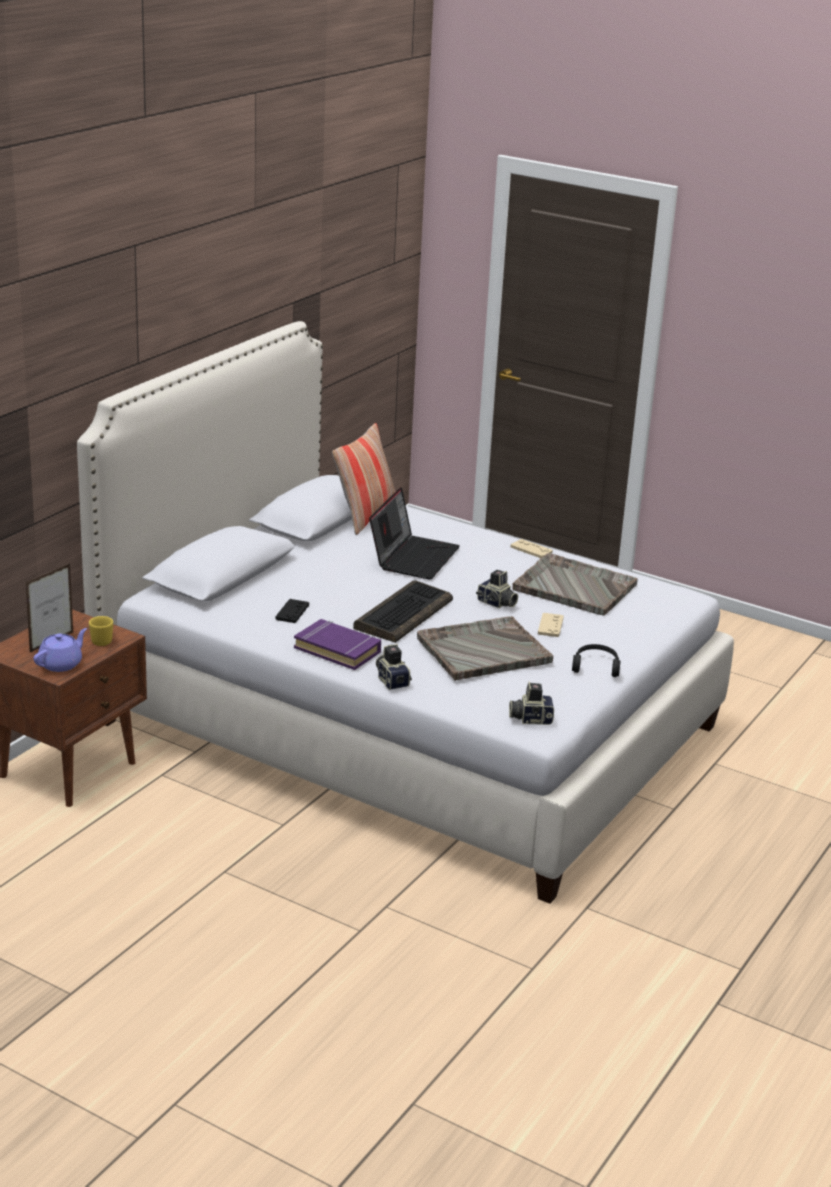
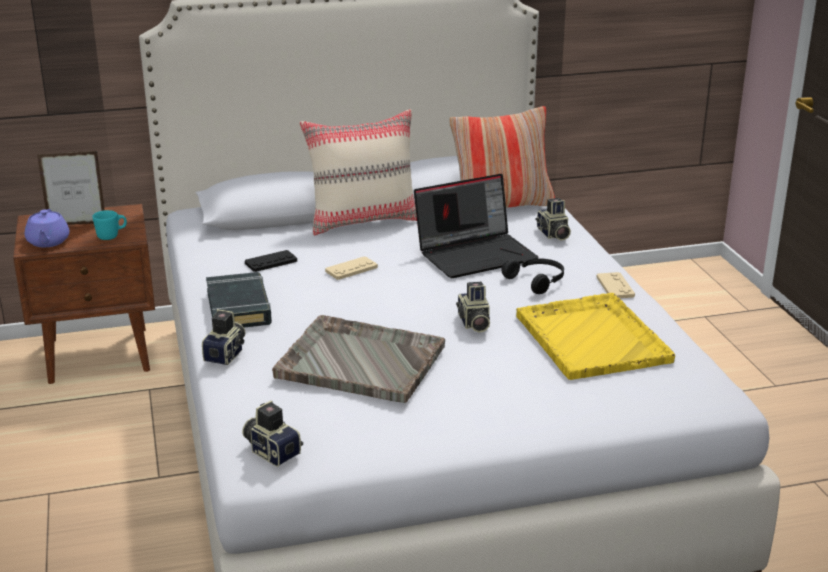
camera: 45 degrees right, 0 degrees up
purple teapot [33,628,87,672] -> purple teapot turned 90 degrees clockwise [25,209,69,247]
yellow mug [89,616,113,646] -> turquoise mug [92,210,127,240]
purple book [294,619,381,670] -> black book [206,272,272,328]
keyboard [353,580,453,643] -> none
grey tray [512,553,638,616] -> yellow tray [516,293,675,380]
beige game controller [538,613,564,637] -> beige game controller moved to [325,257,378,280]
black headphones [572,644,621,677] -> black headphones moved to [501,258,564,294]
none -> beige pillow [299,109,417,236]
none -> camera [535,198,571,241]

